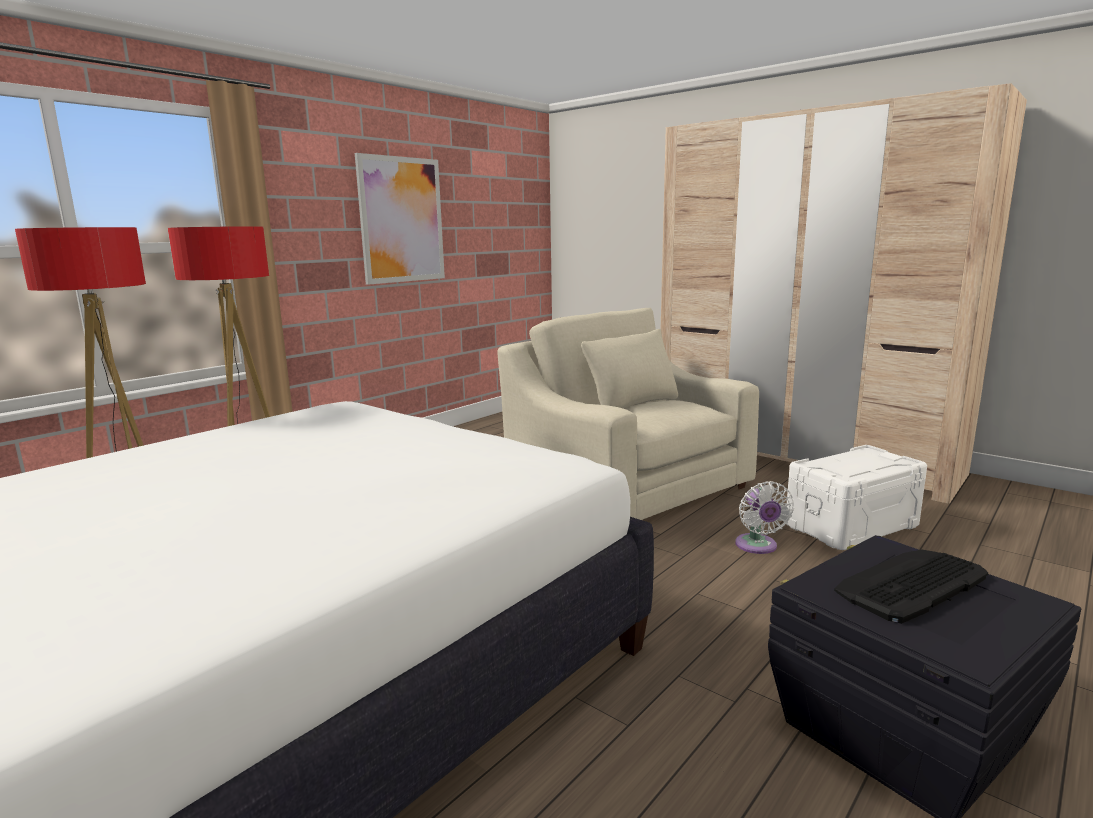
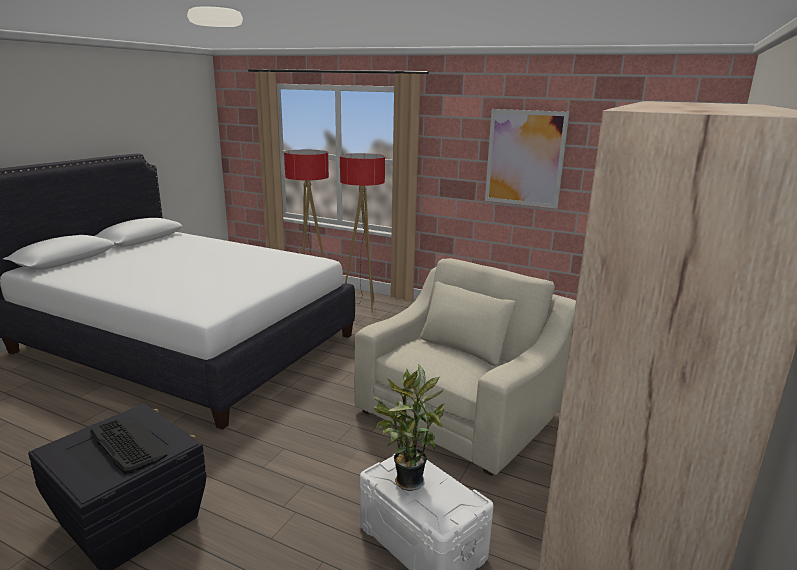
camera: 75 degrees right, 5 degrees up
white fan [735,481,794,554] -> none
none -> potted plant [373,364,445,491]

